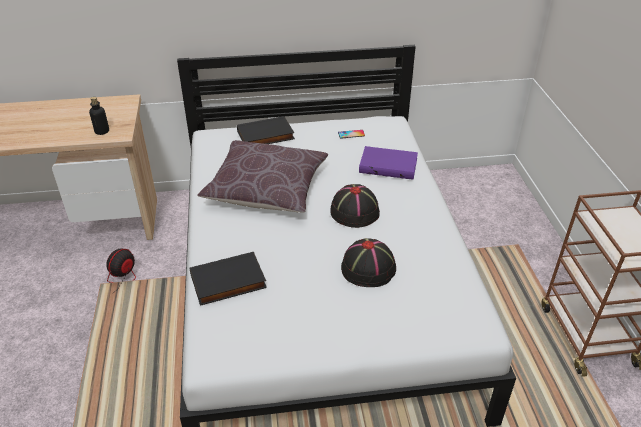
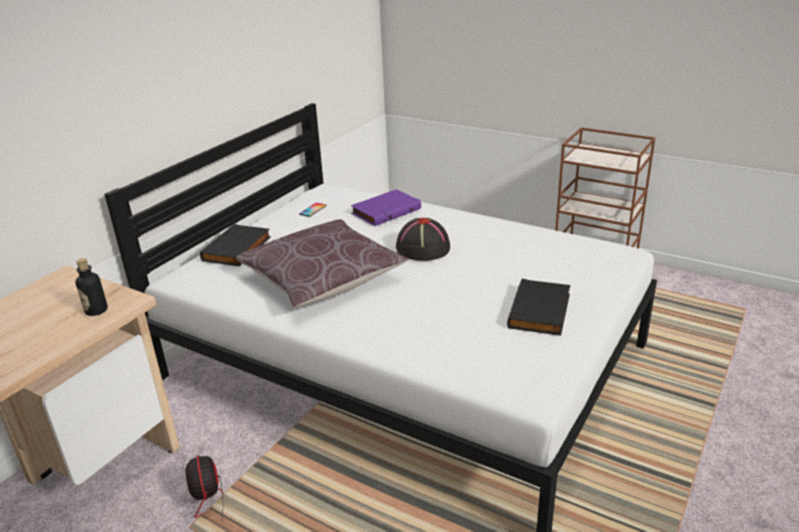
camera: 50 degrees left, 10 degrees down
black book [189,252,267,306] -> black book moved to [507,279,570,336]
black hat [341,238,396,287] -> none

